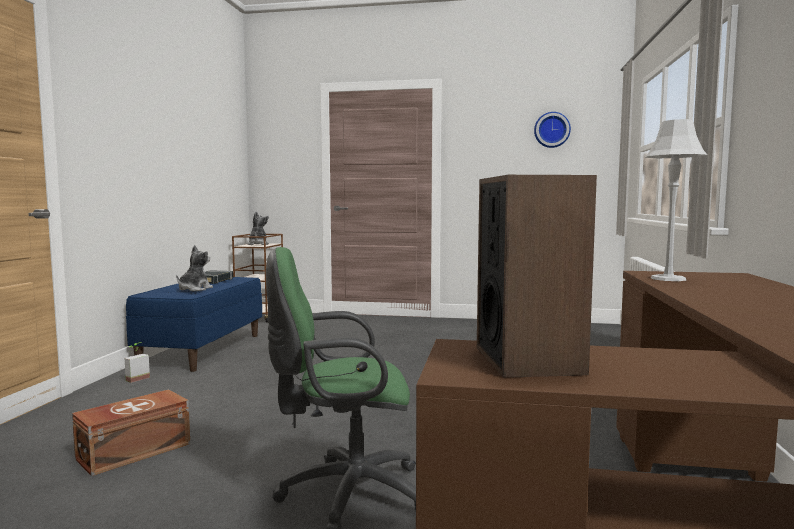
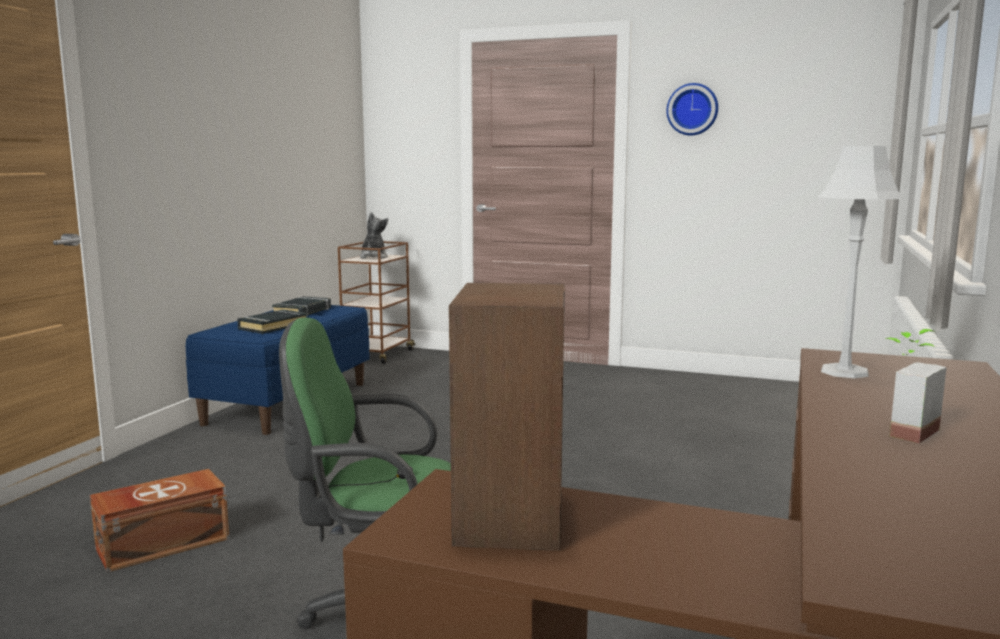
camera: 10 degrees right, 5 degrees up
potted plant [125,342,150,383] -> potted plant moved to [886,329,947,443]
plush toy [176,245,213,291] -> black book [237,309,308,334]
wall clock [534,112,571,148] -> wall clock moved to [666,83,718,136]

